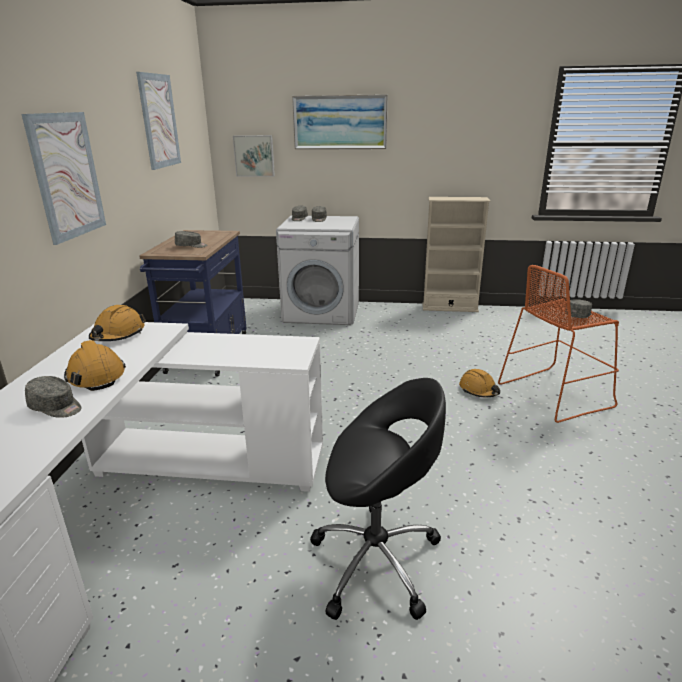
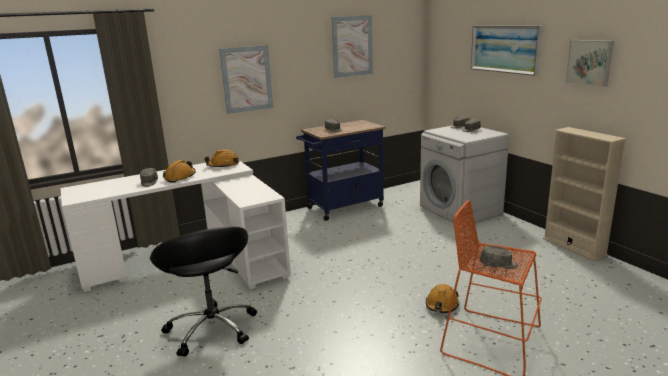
camera: 55 degrees right, 5 degrees down
picture [233,135,275,177] -> picture moved to [565,40,614,87]

